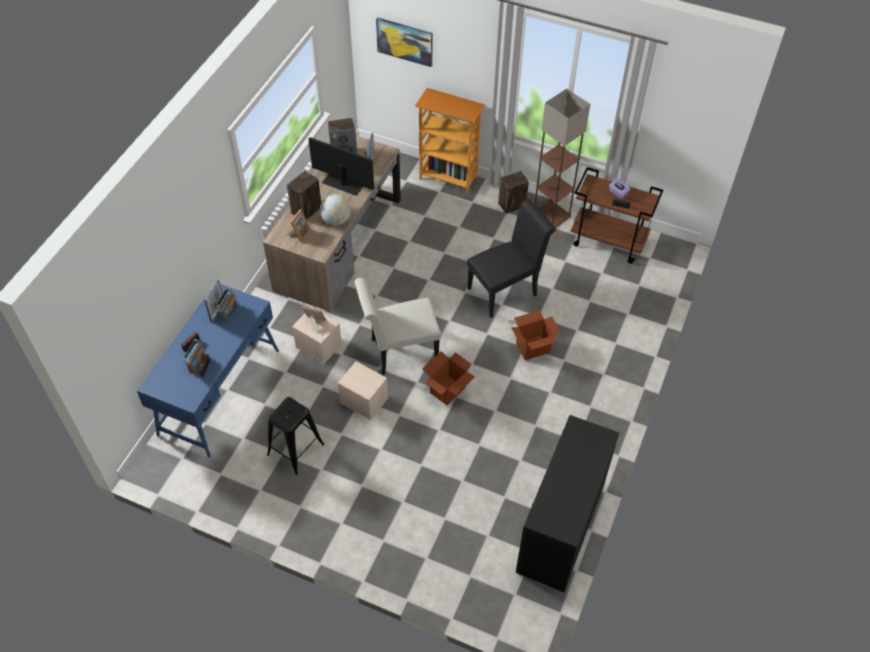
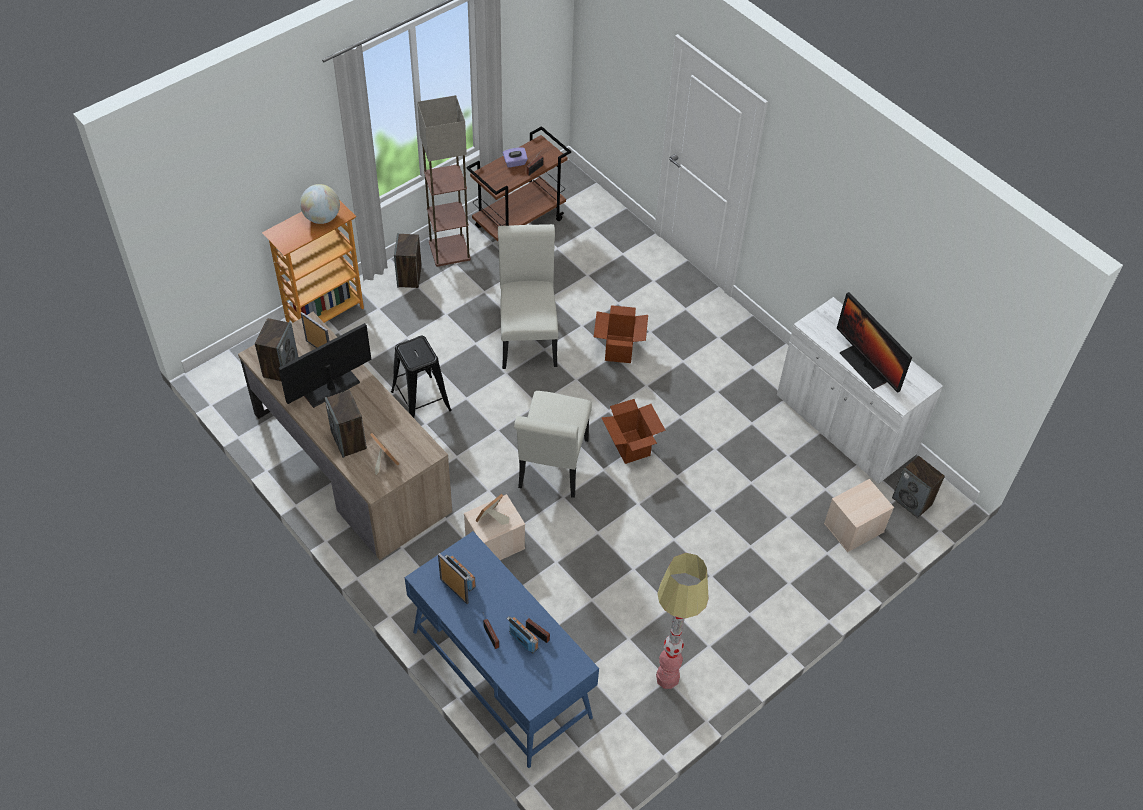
camera: 65 degrees left, 0 degrees up
black stool [267,397,324,475] -> black stool moved to [391,336,452,418]
globe [320,194,351,226] -> globe moved to [300,184,340,224]
beige storage box [338,361,388,420] -> beige storage box moved to [824,479,894,552]
picture [376,17,433,67] -> none
black chair [467,199,556,318] -> white chair [498,224,558,369]
black cabinet [516,415,620,592] -> white cabinet [777,297,943,484]
none -> floor lamp [656,553,709,689]
none -> monitor [837,292,912,393]
none -> speaker [892,456,945,518]

